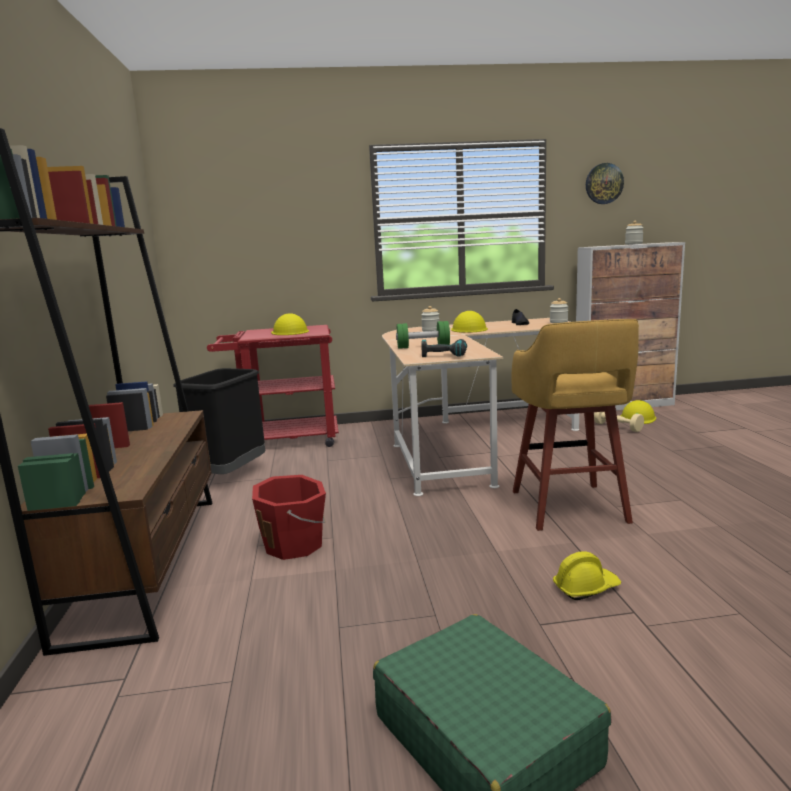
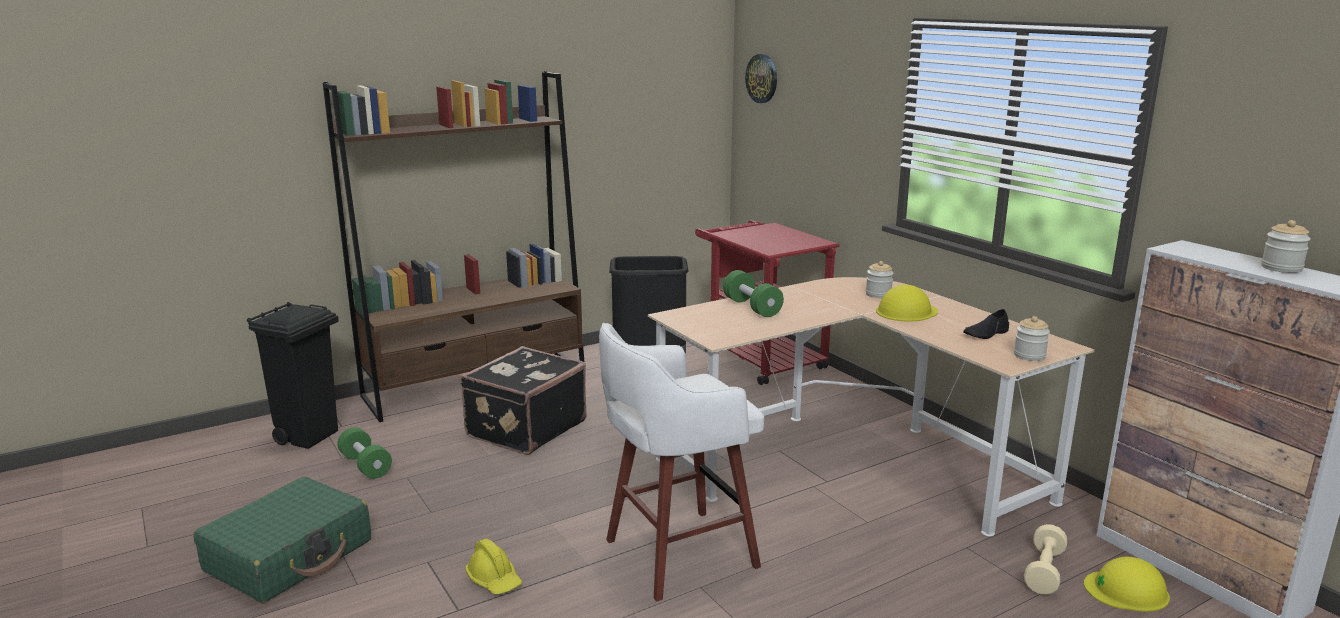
camera: 65 degrees right, 5 degrees up
red bucket [252,475,326,560] -> black suitcase [460,346,587,455]
yellow hard hat [271,313,309,335] -> none
power drill [421,339,467,357] -> none
yellow stool [512,319,639,531] -> white stool [599,323,764,601]
wall clock [586,163,624,204] -> wall clock moved to [745,54,777,103]
none -> black trash can [247,302,339,449]
none -> green dumbbell [337,427,392,479]

